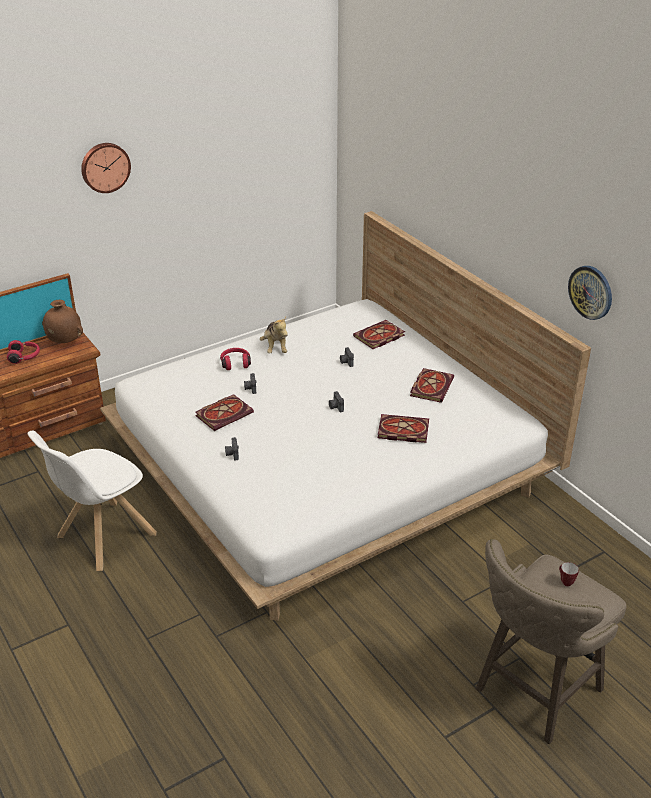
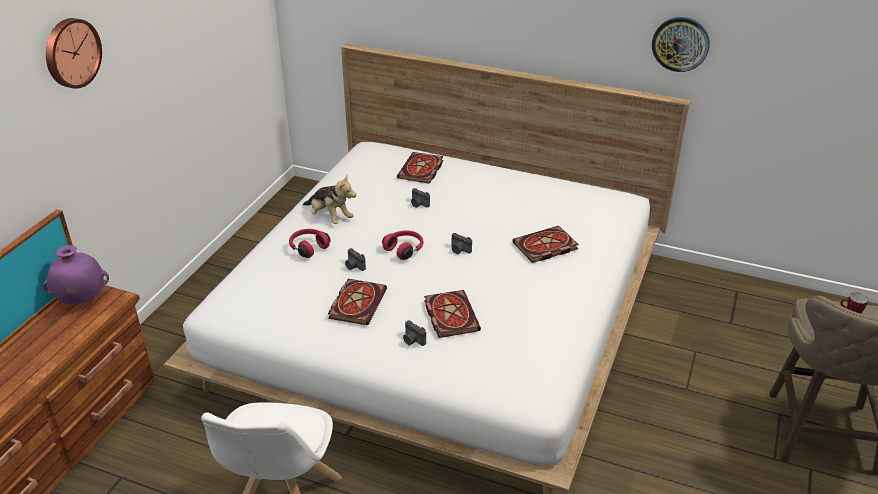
camera: 35 degrees left, 0 degrees up
red headphones [7,340,40,364] -> red headphones moved to [382,230,423,260]
brown vase [42,300,83,343] -> purple vase [43,245,109,304]
book [410,368,454,403] -> book moved to [424,290,481,338]

